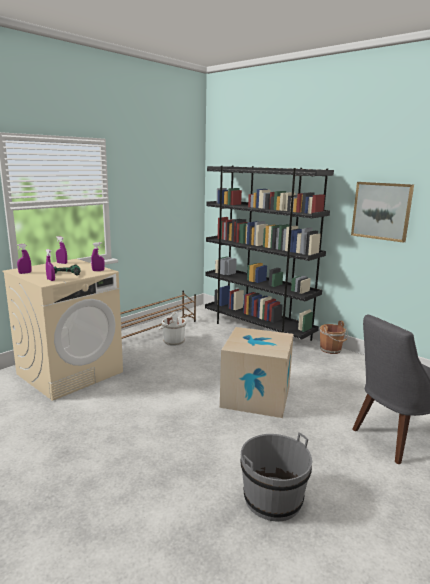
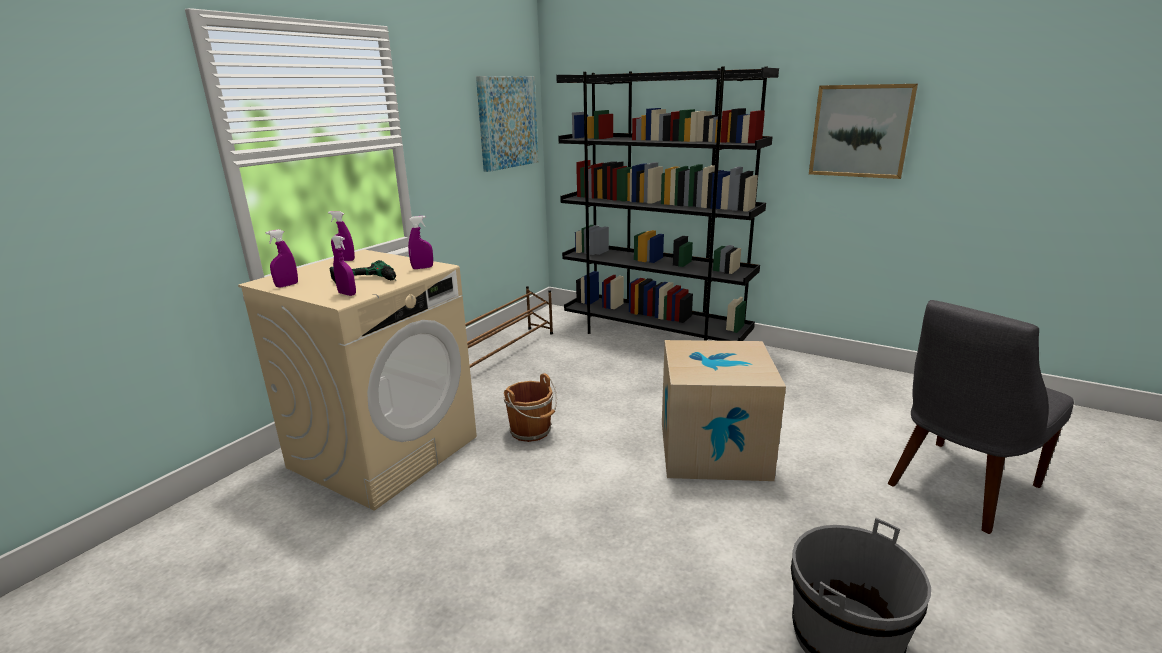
camera: 10 degrees left, 5 degrees up
white bucket [159,312,186,346] -> none
brown bucket [319,321,348,354] -> brown bucket moved to [503,373,557,442]
none -> picture [476,76,539,172]

